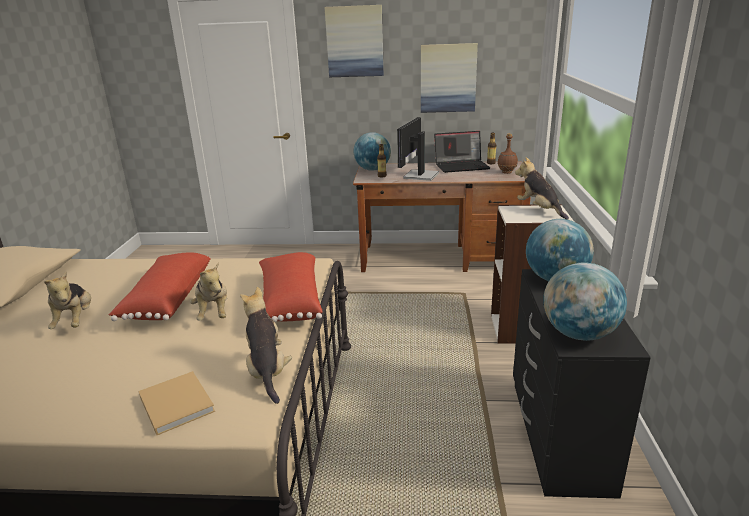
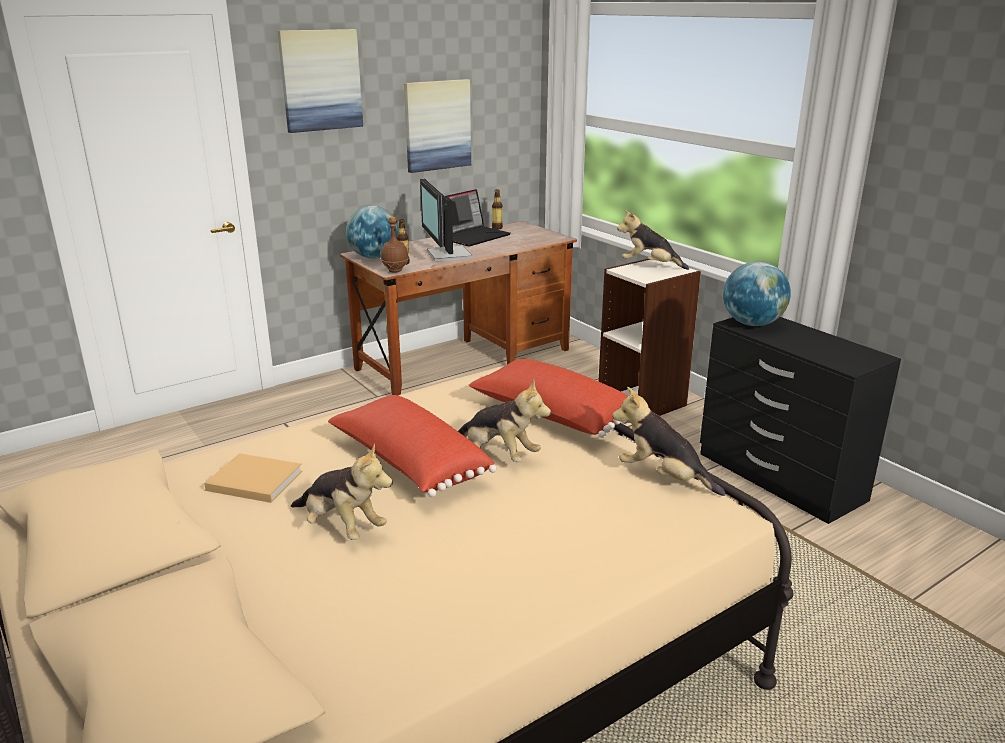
camera: 40 degrees left, 0 degrees up
beige book [138,371,215,435] -> beige book moved to [204,453,302,503]
brown bottle [498,133,518,174] -> brown bottle moved to [381,217,408,272]
globe [543,262,627,341] -> none

